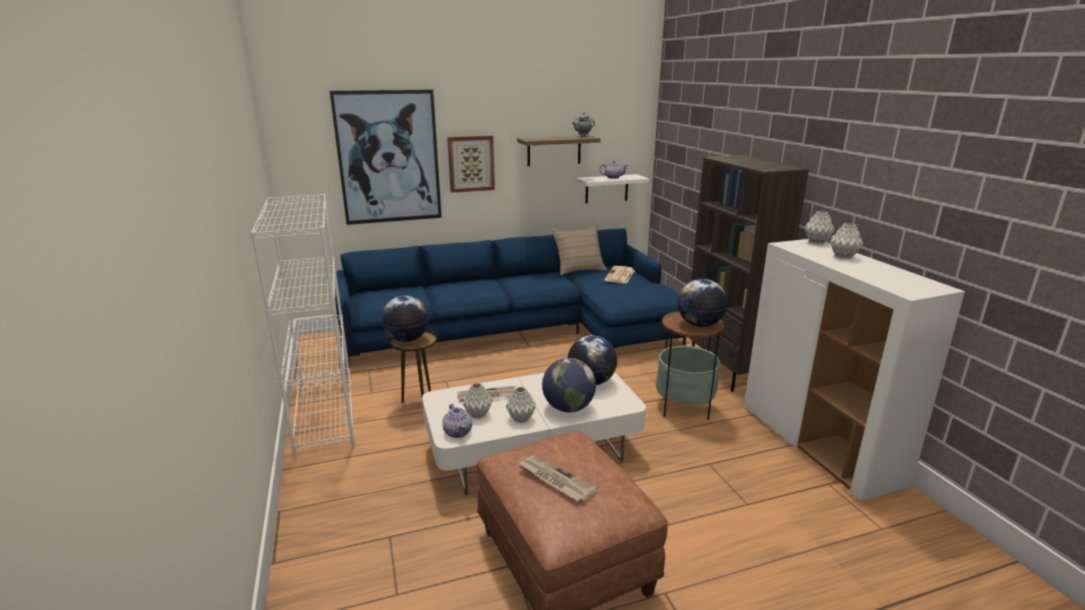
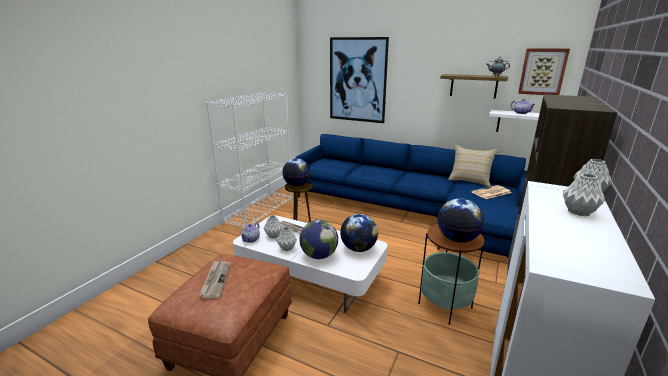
camera: 45 degrees right, 0 degrees up
picture [447,135,495,193] -> picture moved to [518,48,570,95]

